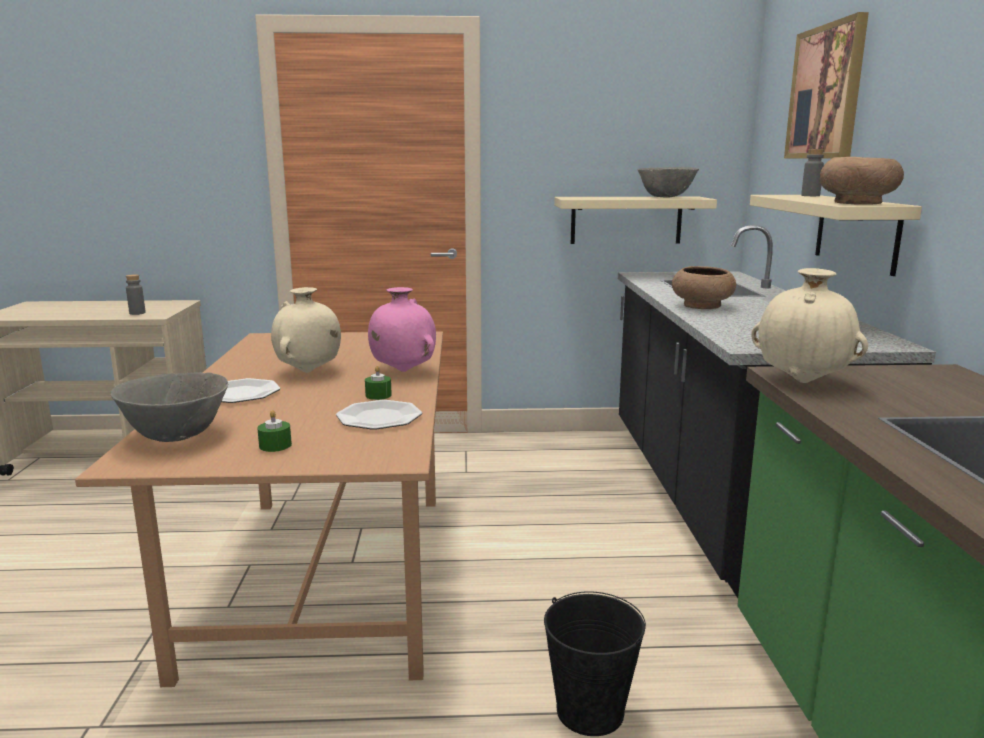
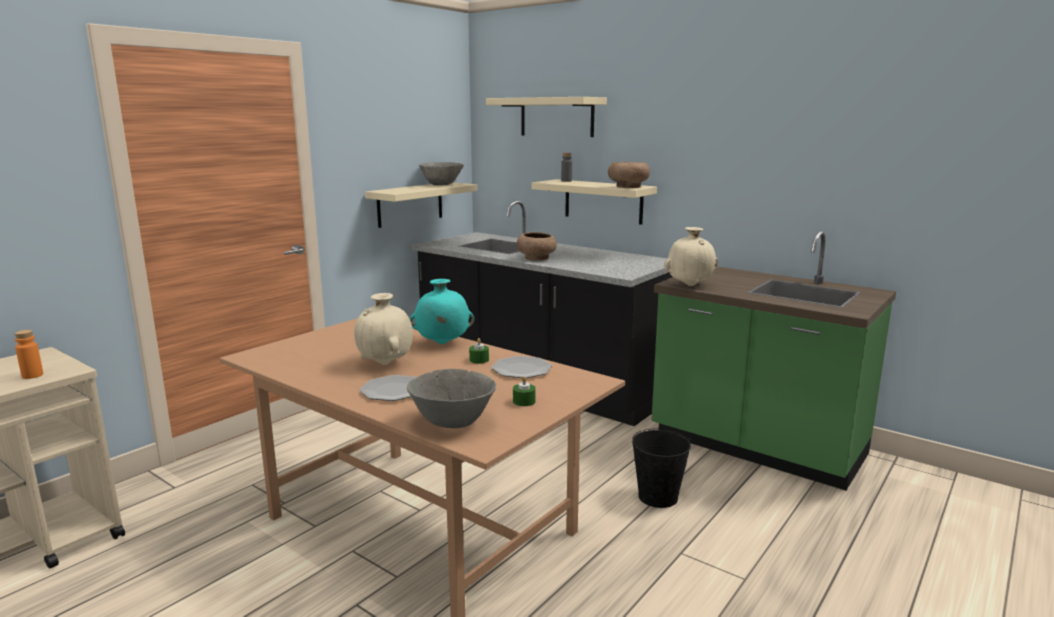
camera: 50 degrees left, 0 degrees up
grey bottle [126,274,146,315] -> orange bottle [14,330,43,379]
pink vase [368,287,436,372] -> turquoise vase [410,279,474,344]
picture [784,12,869,159] -> beige shelf [486,97,607,137]

